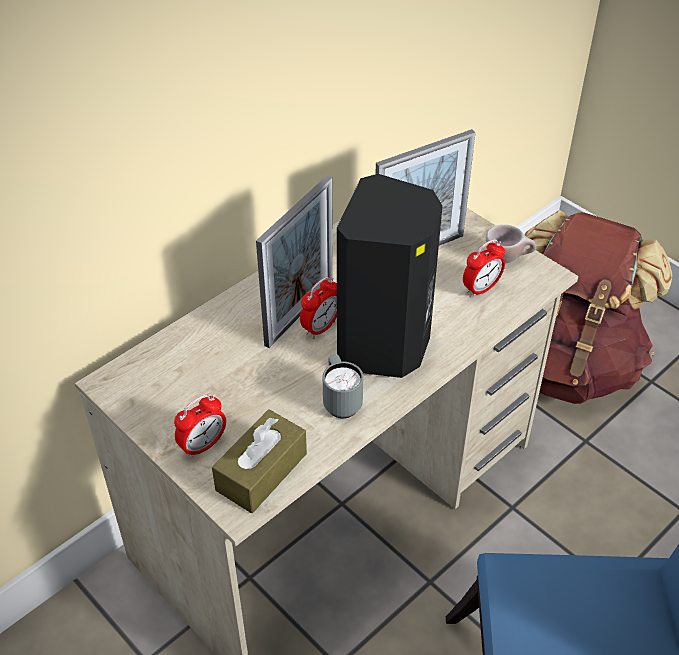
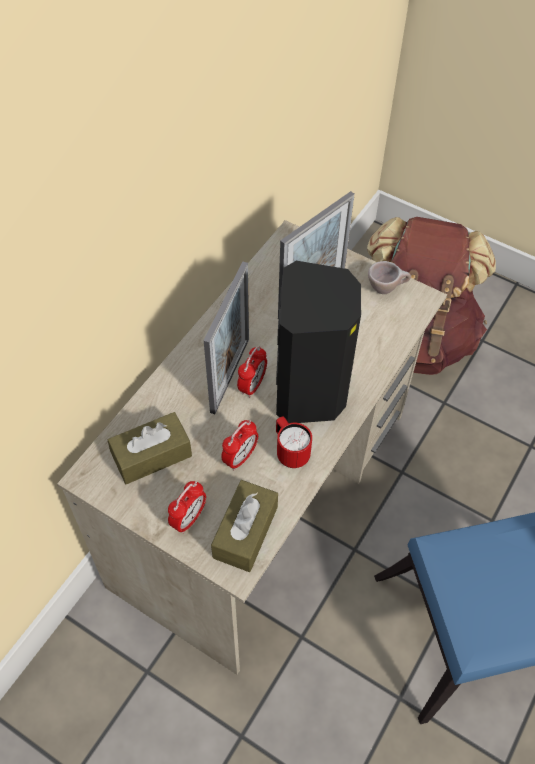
camera: 15 degrees left, 10 degrees up
grey mug [323,354,363,418] -> red mug [276,417,312,468]
alarm clock [463,239,505,298] -> alarm clock moved to [221,420,258,470]
none -> brown tissue box [108,412,192,484]

